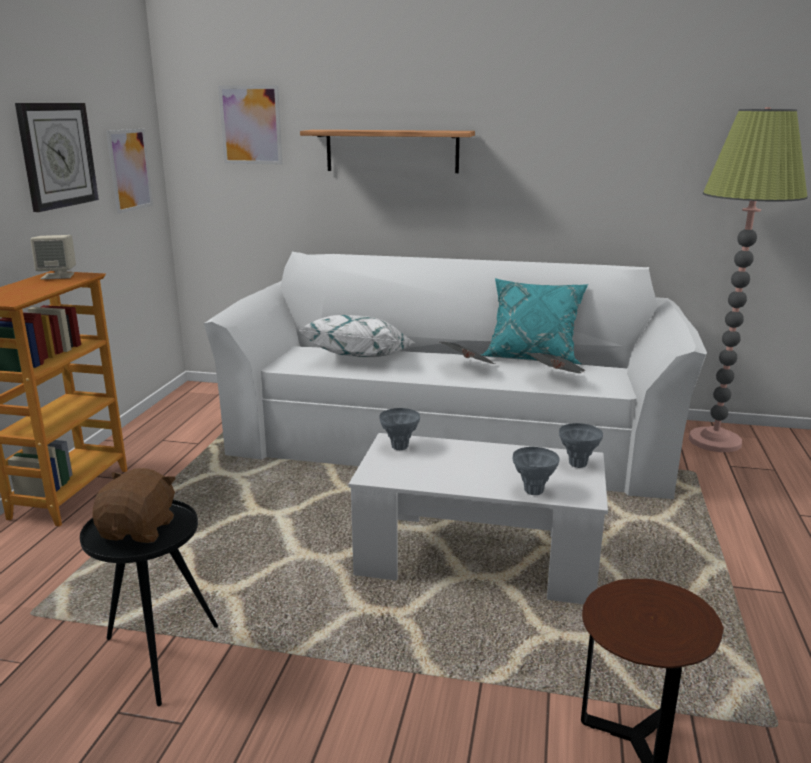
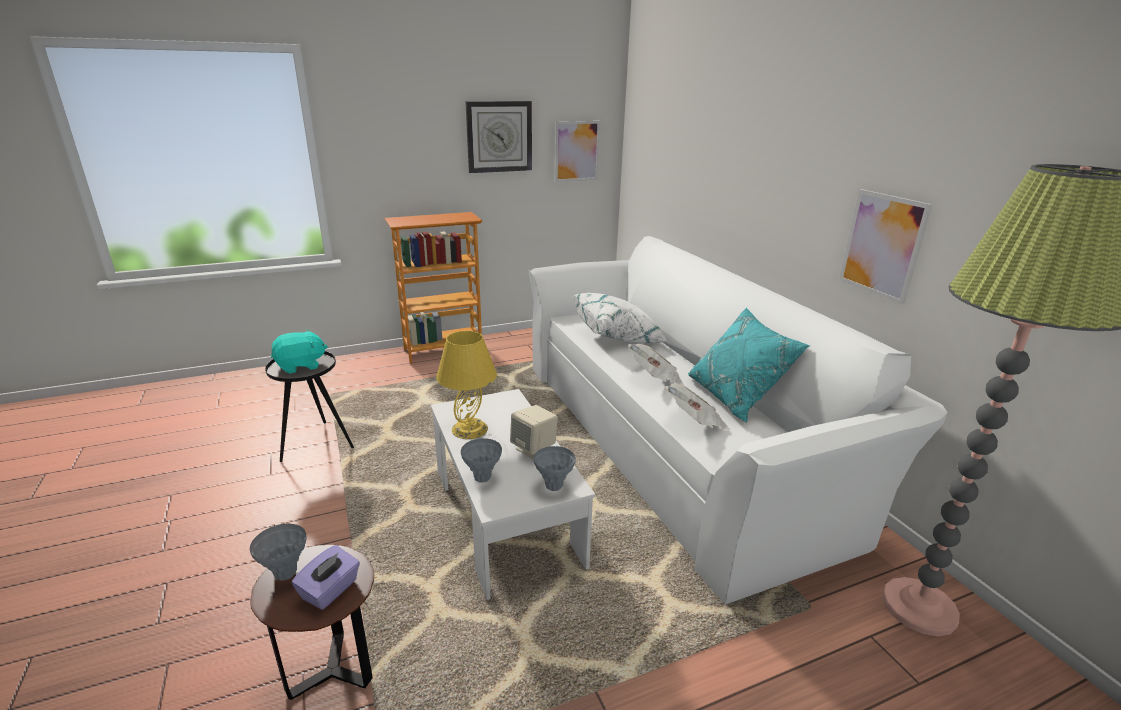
camera: 55 degrees right, 5 degrees up
beige speaker [30,235,76,279] -> beige speaker moved to [510,405,558,460]
brown plush toy [92,468,176,543] -> turquoise plush toy [271,330,328,374]
picture [218,85,282,164] -> picture moved to [839,189,932,305]
shelf [300,130,475,173] -> none
grey vase [379,408,420,450] -> grey vase moved to [250,523,306,581]
none -> purple tissue box [292,545,360,610]
none -> yellow table lamp [436,331,497,439]

